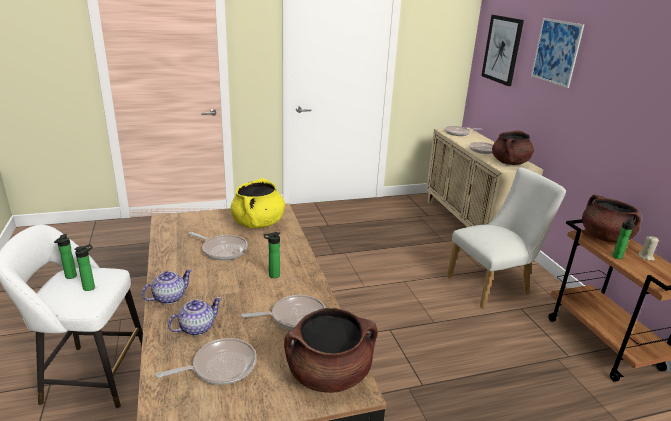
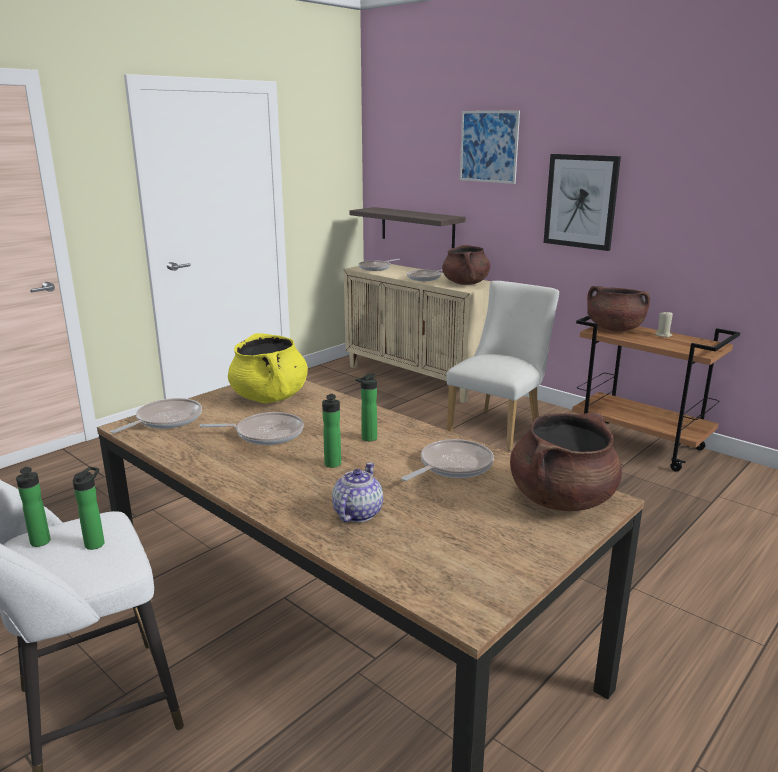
camera: 30 degrees left, 5 degrees down
teapot [142,269,192,304] -> none
frying pan [156,338,257,385] -> frying pan moved to [110,398,202,433]
picture [481,15,524,86] -> picture moved to [544,154,621,251]
bottle [612,219,634,259] -> bottle moved to [322,394,341,468]
none -> shelf [350,207,465,248]

